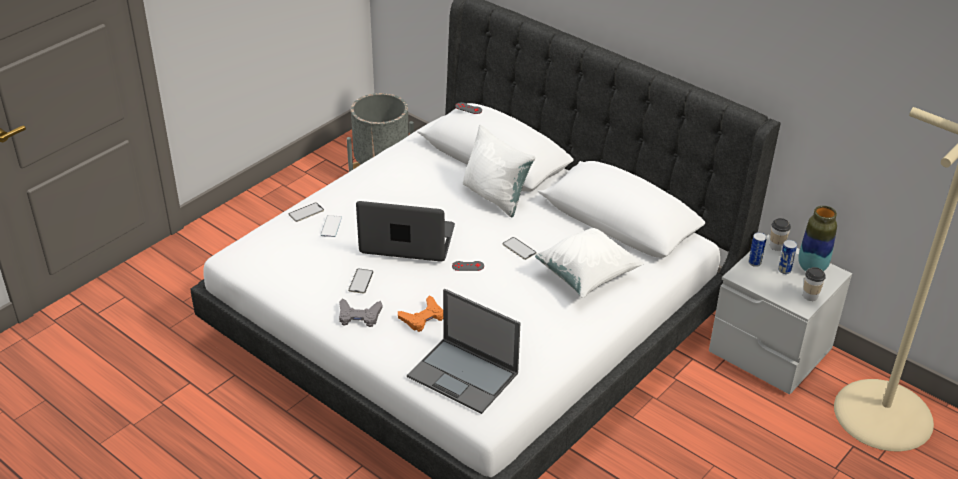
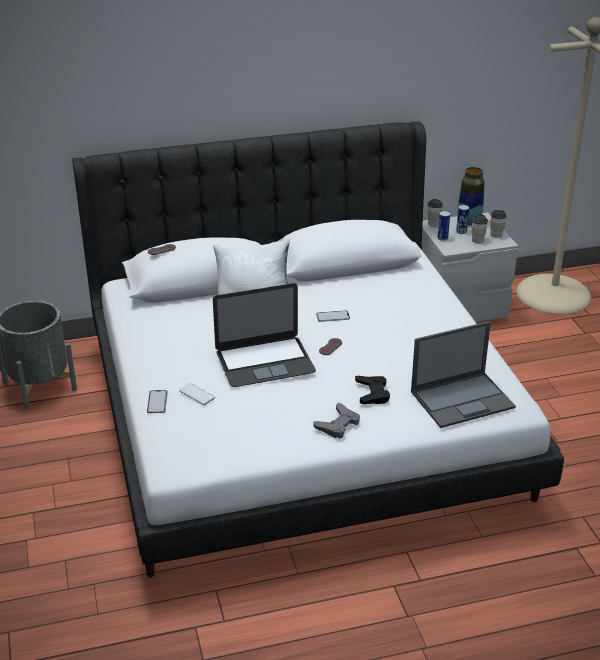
camera: 55 degrees left, 5 degrees down
phone [348,269,373,293] -> none
laptop [356,201,455,262] -> laptop turned 150 degrees counterclockwise [213,283,316,387]
orange game controller [398,296,443,332] -> black game controller [355,376,390,404]
white pillow [535,228,644,298] -> none
none -> cup [472,215,488,243]

